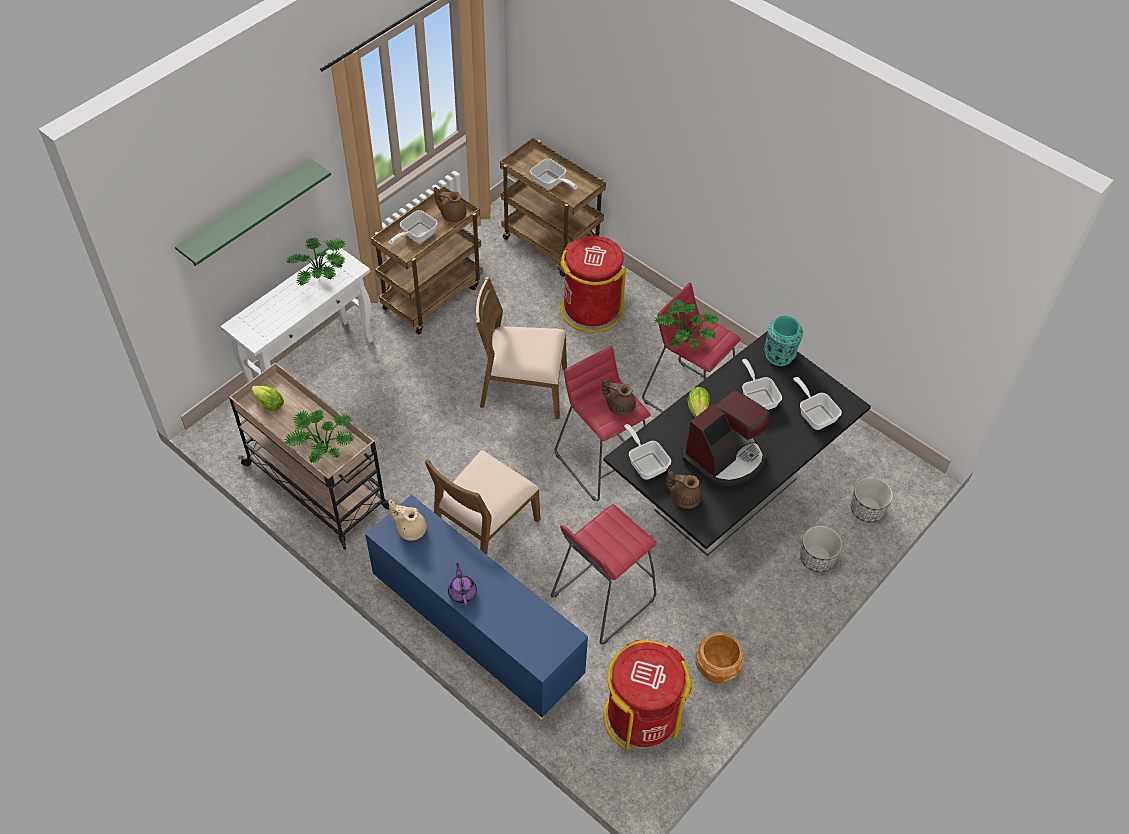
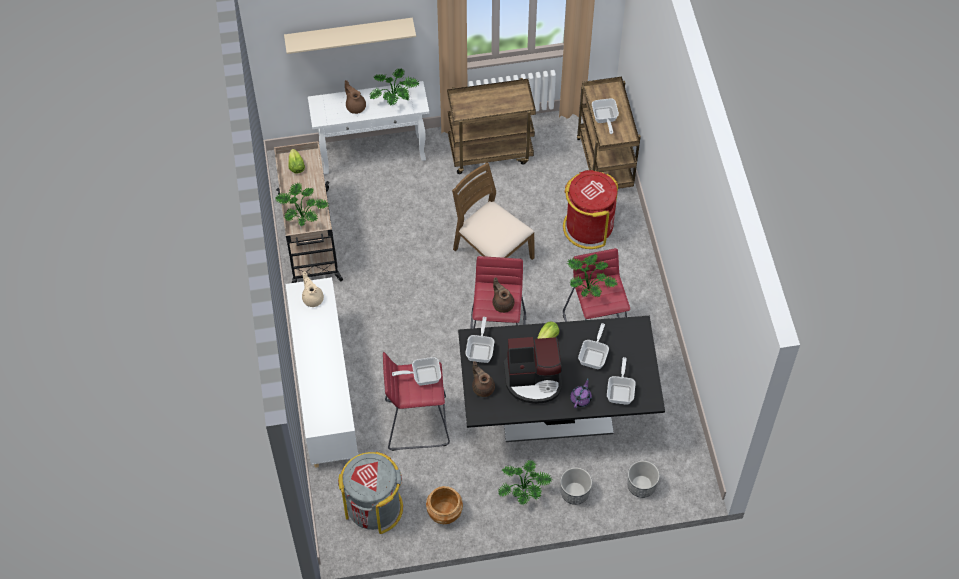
camera: 40 degrees right, 5 degrees up
green shelf [175,159,331,266] -> beige shelf [284,18,416,54]
blue cabinet [365,494,588,720] -> white cabinet [286,277,358,468]
frying pan [388,210,438,245] -> frying pan moved to [392,357,441,385]
brown chair [425,450,540,555] -> none
brown teapot [434,187,466,222] -> brown teapot moved to [345,80,366,114]
purple teapot [448,563,477,606] -> purple teapot moved to [570,378,592,408]
red trash can [603,639,692,750] -> grey trash can [338,452,403,534]
turquoise vase [764,316,803,366] -> none
none -> potted plant [499,459,552,506]

